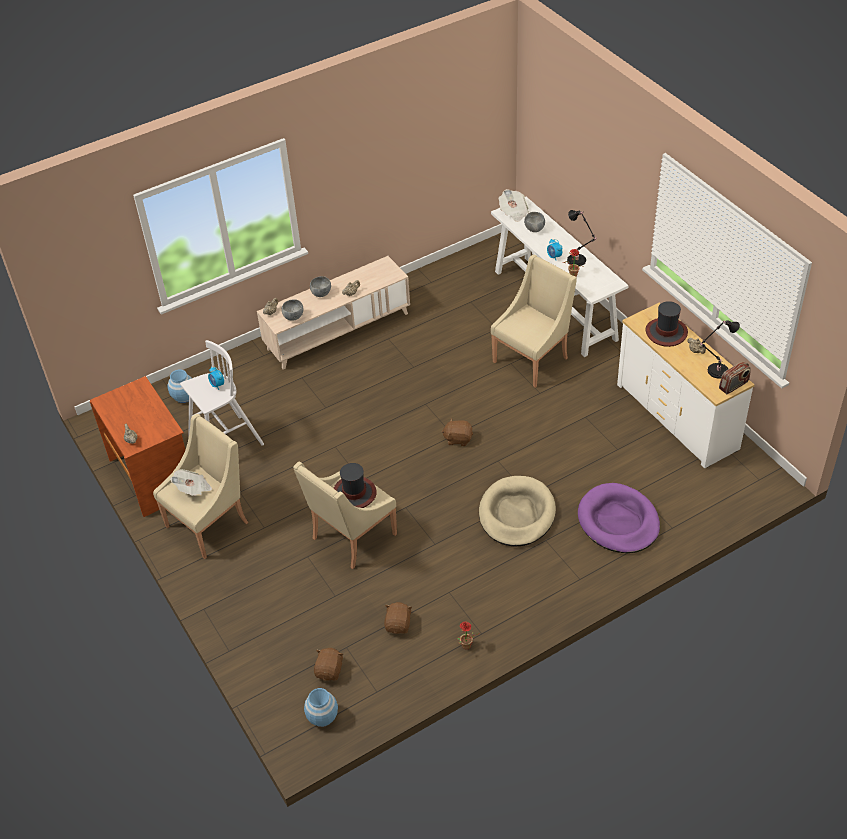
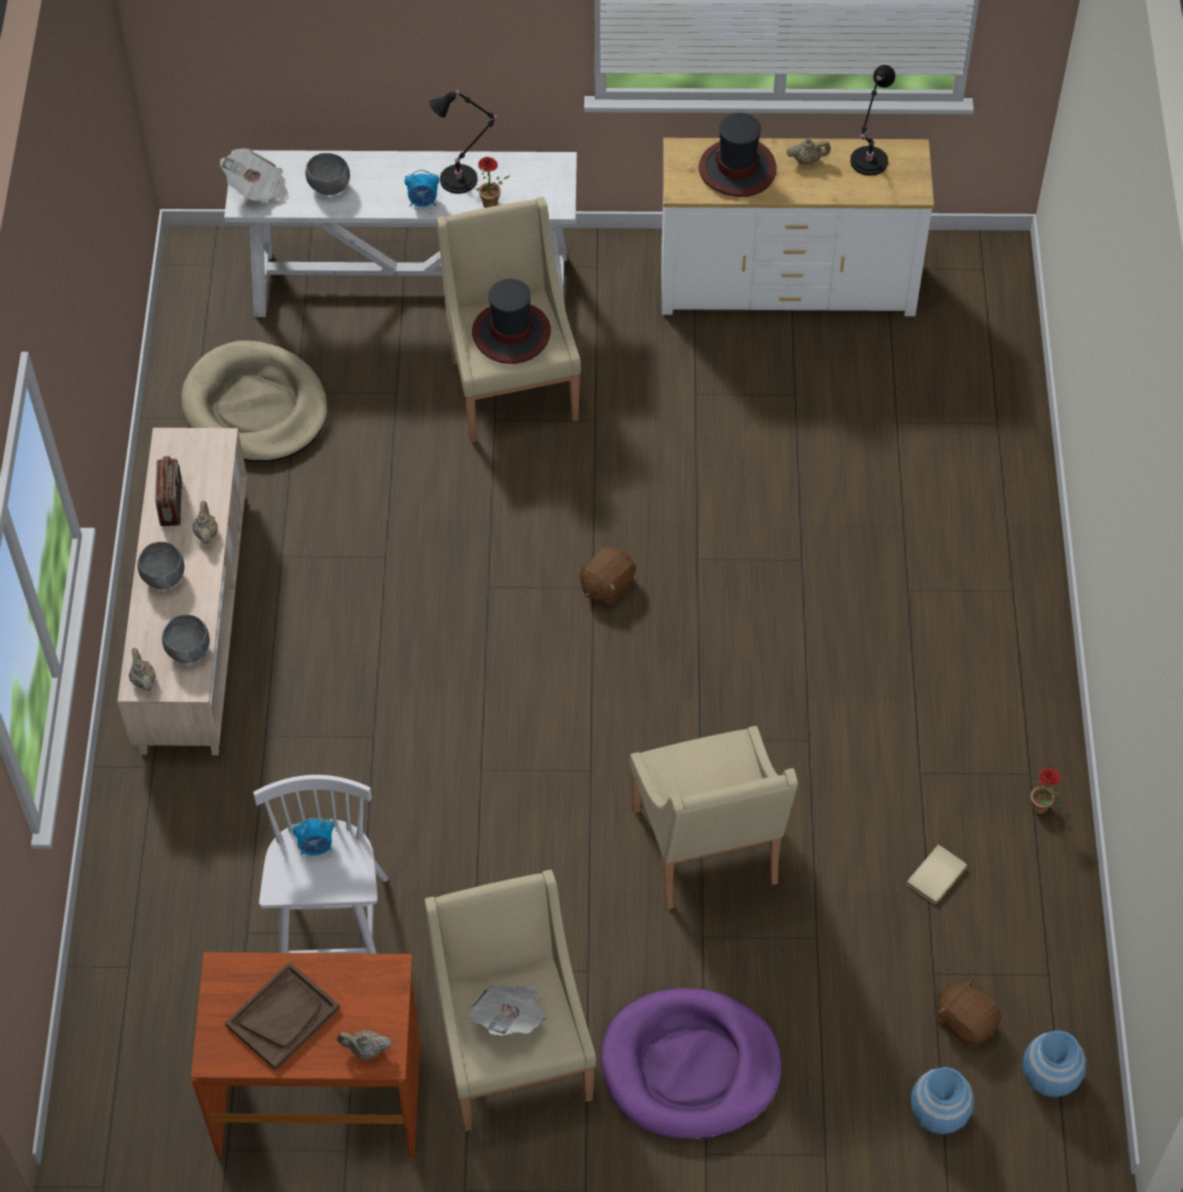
camera: 60 degrees left, 10 degrees up
blue vase [168,369,192,403] -> blue vase moved to [910,1067,974,1134]
hat [334,463,377,508] -> hat moved to [472,279,551,364]
brown plush toy [384,602,412,634] -> beige book [906,844,967,904]
beige dog bed [479,476,556,547] -> beige dog bed moved to [181,340,328,462]
purple dog bed [578,483,660,553] -> purple dog bed moved to [601,988,782,1140]
radio [719,362,751,394] -> radio moved to [155,456,182,526]
none -> brown tray [225,961,340,1071]

